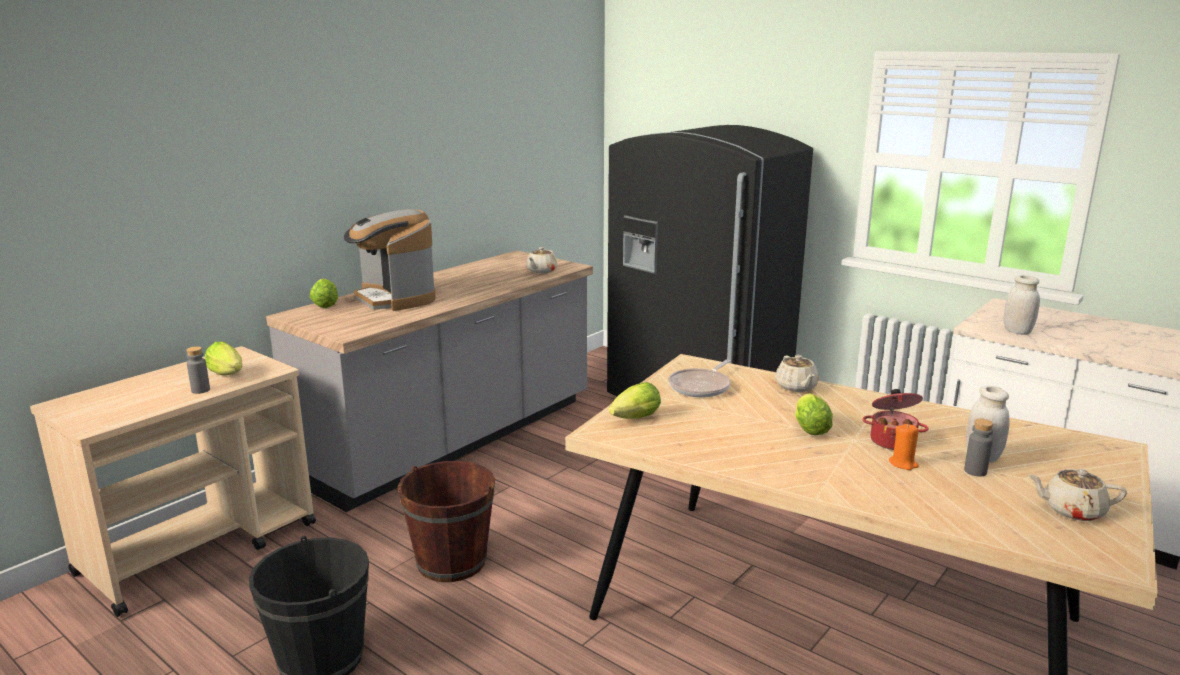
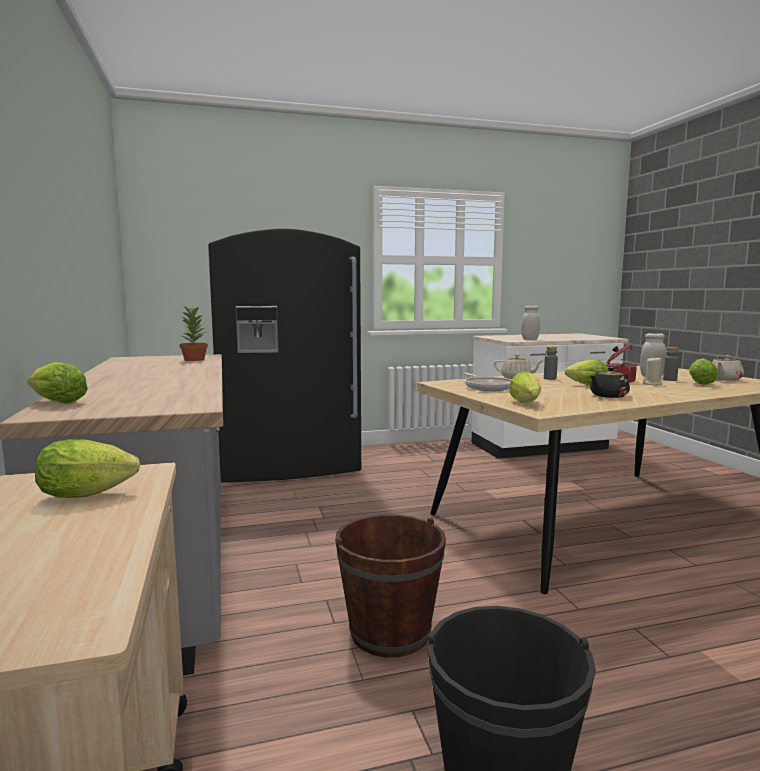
camera: 55 degrees left, 10 degrees down
grey bottle [186,346,210,394] -> grey bottle moved to [544,347,558,380]
coffee machine [344,209,436,311] -> none
beige teapot [526,247,558,273] -> potted plant [180,305,208,361]
orange candle [889,424,919,470] -> beige candle [643,356,662,385]
none -> black teapot [590,367,630,398]
none -> lettuce [689,358,717,385]

